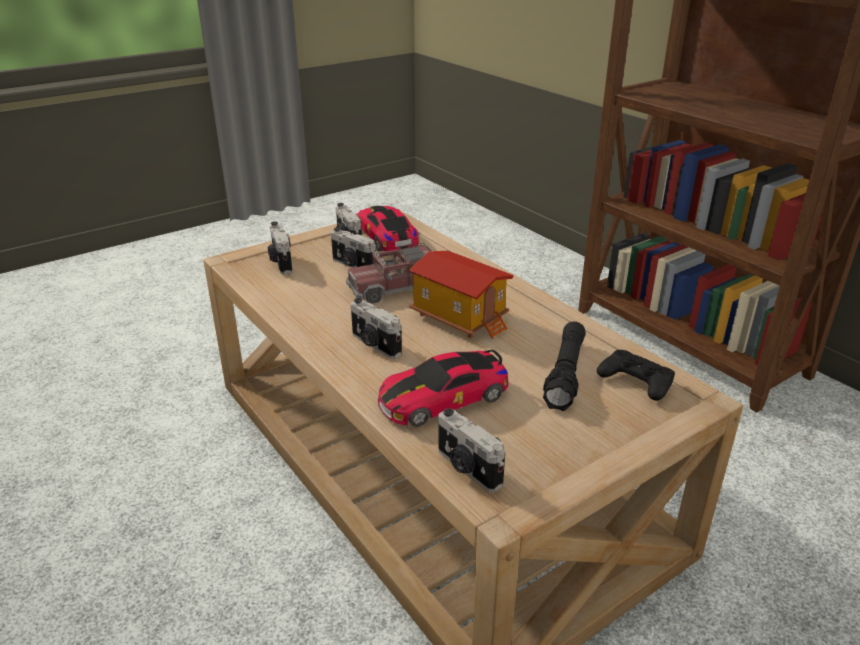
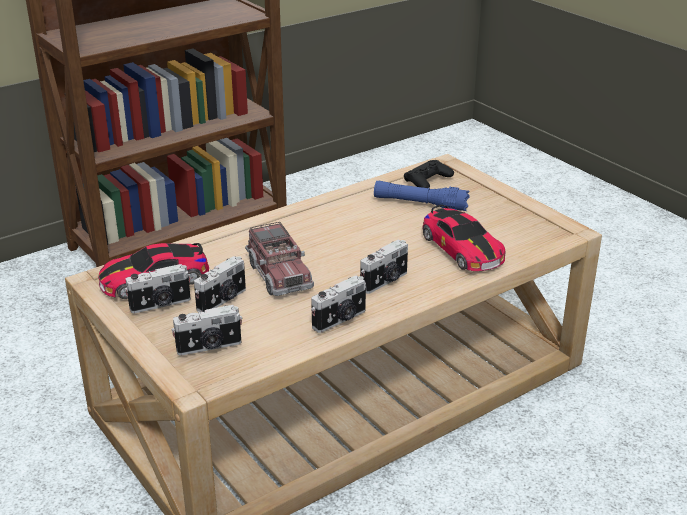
camera: 90 degrees left, 0 degrees up
toy house [409,251,514,339] -> none
camera [438,408,505,492] -> camera moved to [311,275,366,333]
black flashlight [543,321,586,411] -> blue flashlight [374,181,470,211]

